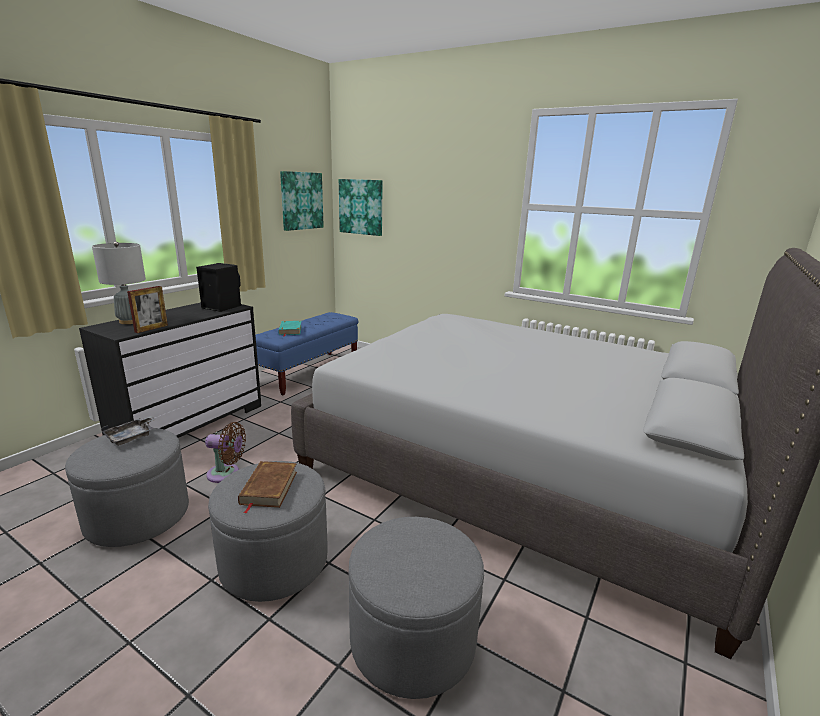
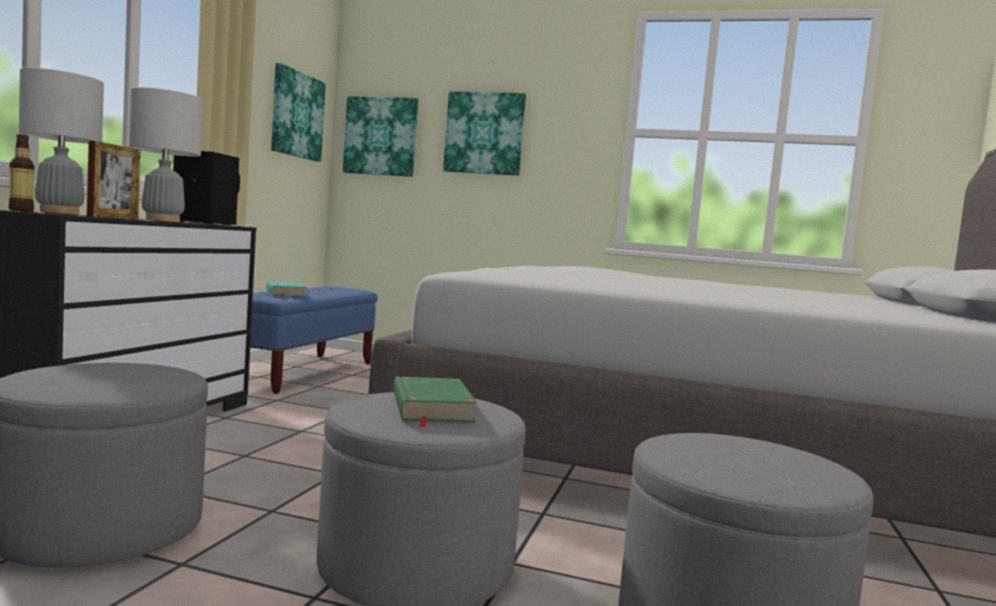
camera: 15 degrees left, 15 degrees down
grey tray [101,416,156,446] -> none
brown fan [205,422,246,483] -> none
brown book [238,461,297,513] -> green book [394,376,477,427]
none -> bottle [8,134,34,212]
none -> grey table lamp [129,87,203,222]
none -> picture [443,91,526,176]

